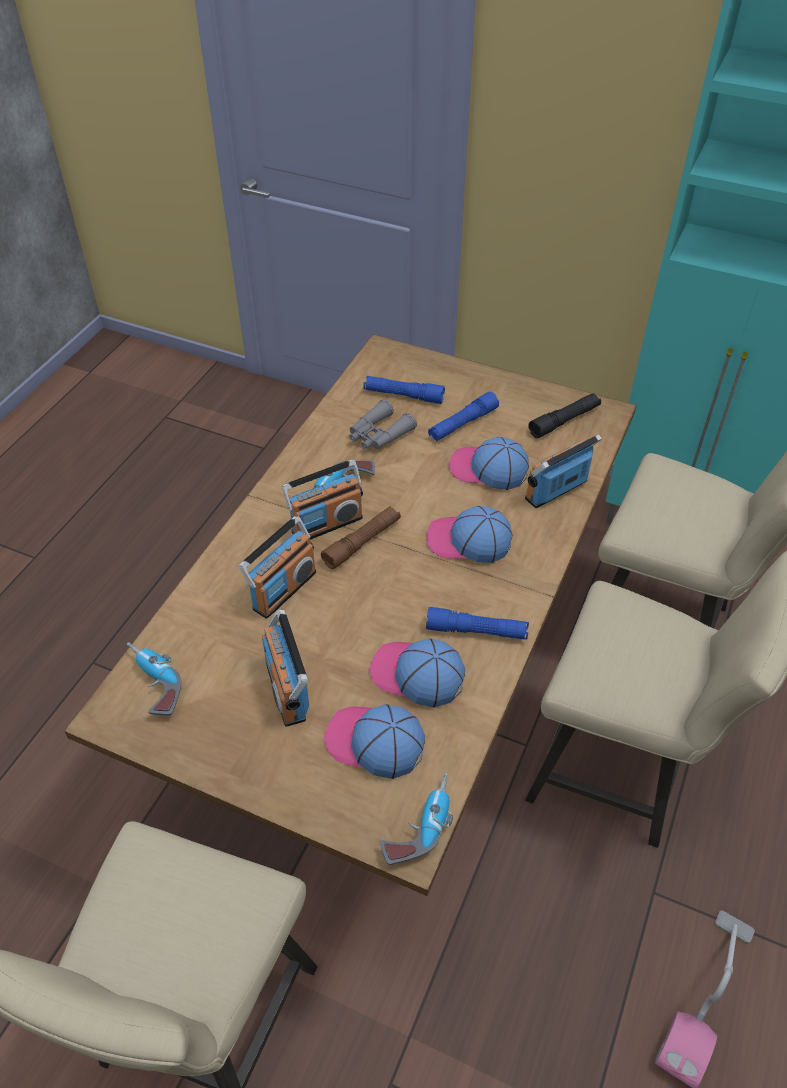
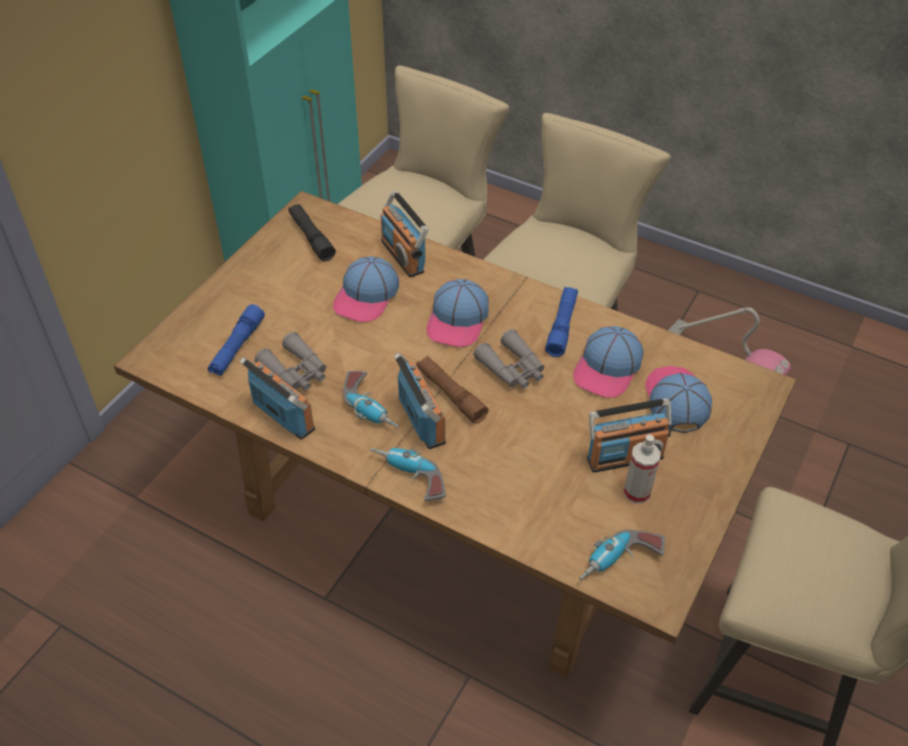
camera: 85 degrees left, 0 degrees up
radio [239,516,316,619] -> radio moved to [239,357,315,440]
cap [323,704,425,779] -> cap turned 150 degrees clockwise [645,366,712,433]
power drill [380,772,453,865] -> power drill moved to [371,448,446,501]
blue flashlight [428,392,499,441] -> none
none -> grey binoculars [473,329,545,389]
none -> spray bottle [624,434,661,504]

